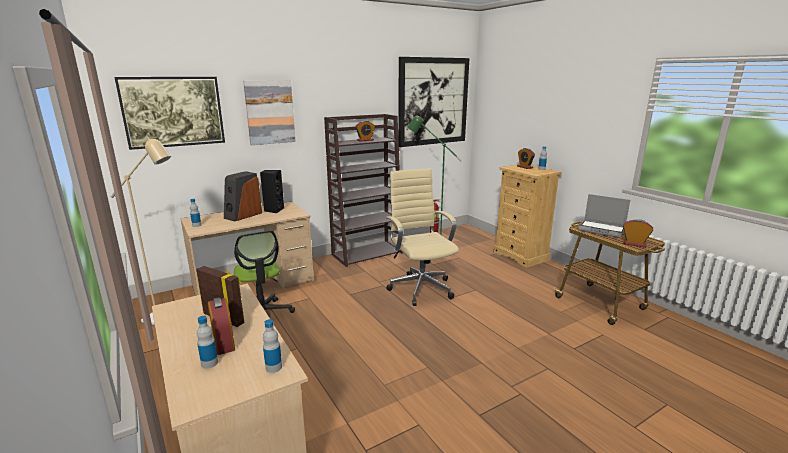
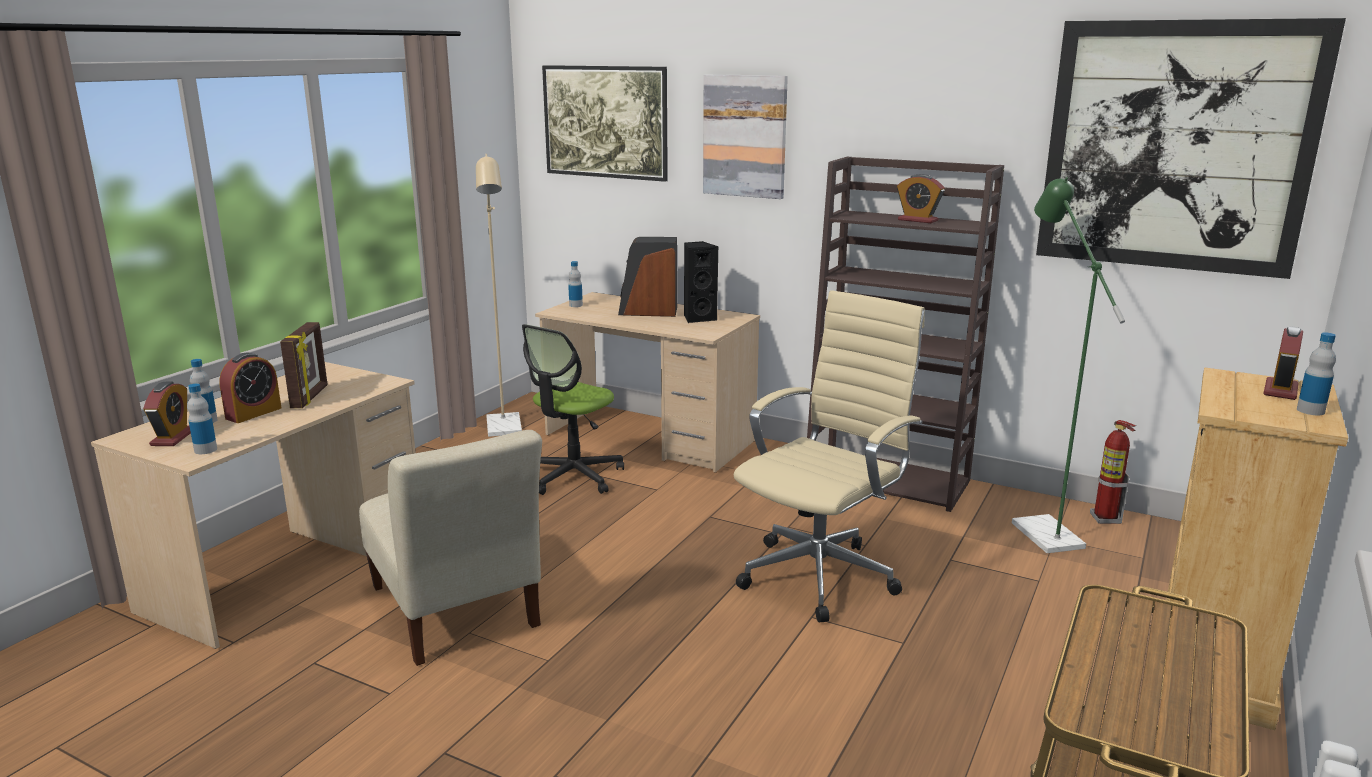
camera: 60 degrees right, 0 degrees up
laptop [578,194,630,238] -> none
alarm clock [623,219,653,248] -> alarm clock moved to [144,382,191,446]
none -> beige chair [359,430,542,666]

